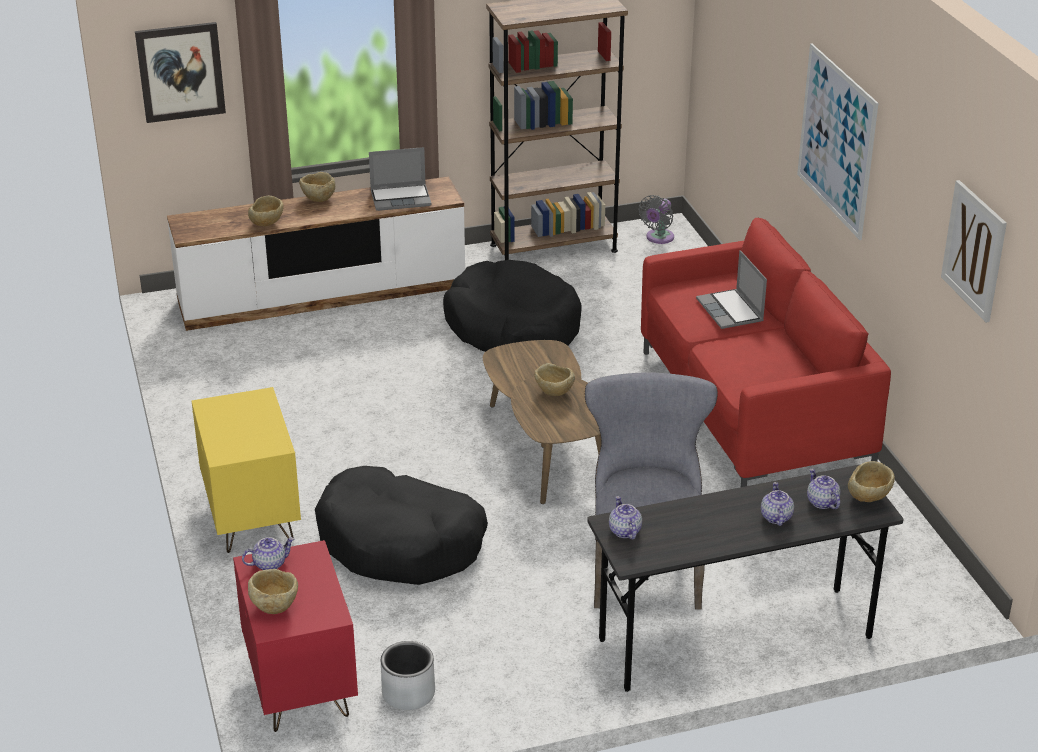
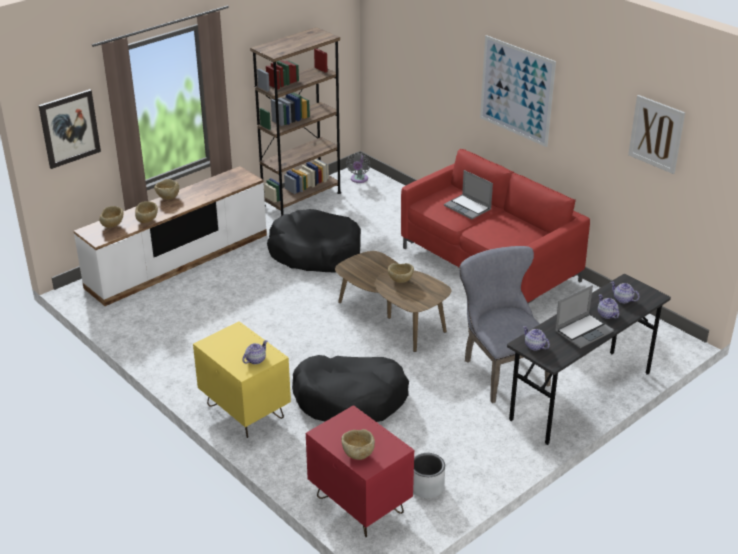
camera: 25 degrees left, 0 degrees up
teapot [242,537,294,570] -> teapot moved to [243,340,267,364]
laptop [369,147,432,211] -> laptop moved to [555,285,614,348]
beige bowl [848,461,895,502] -> beige bowl moved to [100,206,123,228]

